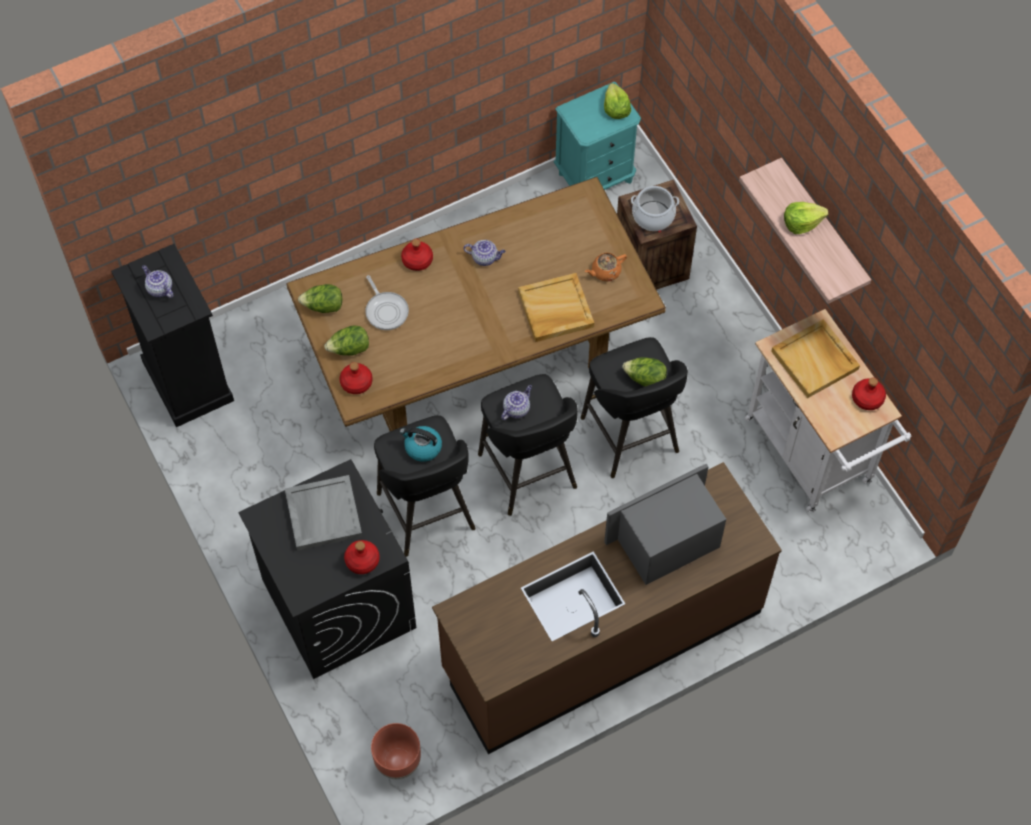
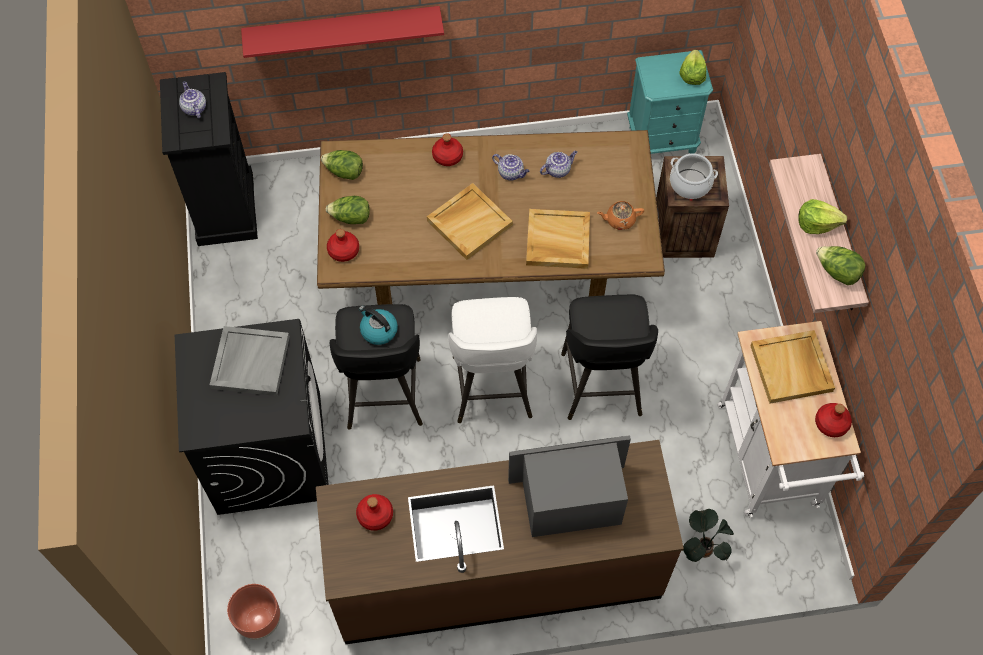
camera: 20 degrees right, 0 degrees up
red bottle [344,540,380,574] -> red bottle moved to [356,494,393,531]
frying pan [365,275,409,330] -> none
black stool [478,374,578,516] -> white stool [448,297,537,423]
teapot [501,385,532,420] -> teapot moved to [540,151,577,178]
lettuce [622,357,667,386] -> lettuce moved to [816,246,866,285]
none -> red shelf [241,6,444,58]
none -> beige tray [427,183,513,260]
none -> potted plant [683,509,734,562]

